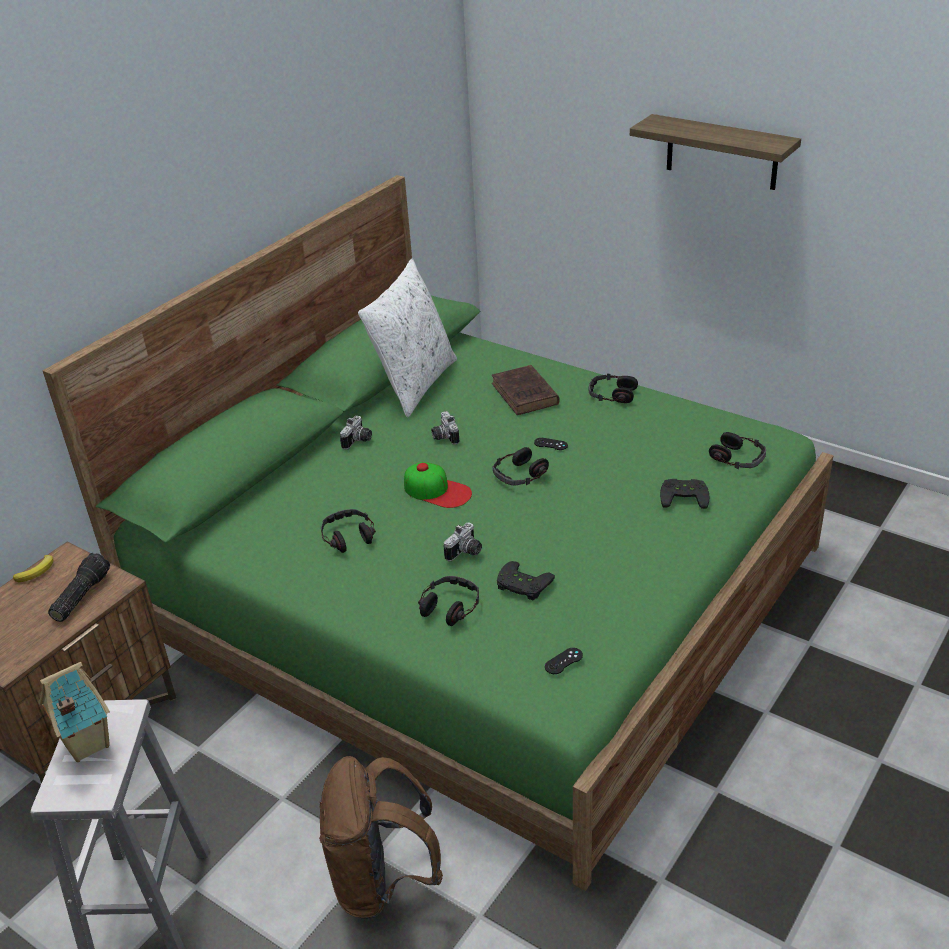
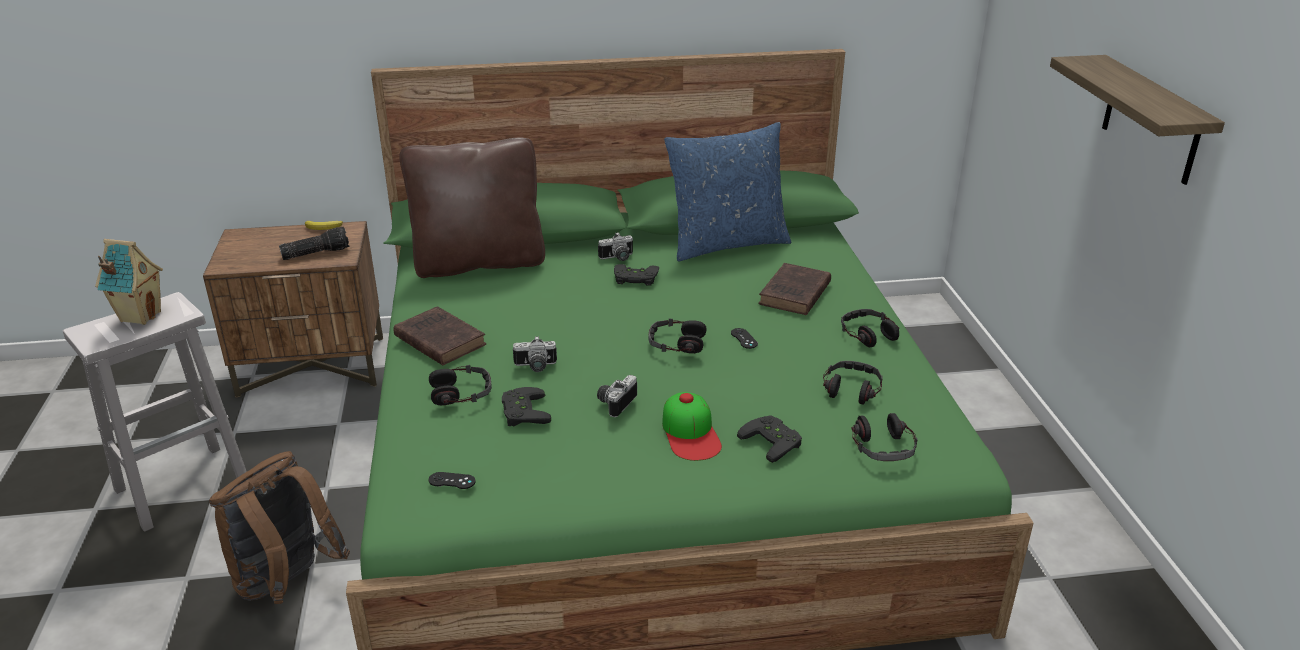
camera: 45 degrees right, 5 degrees down
headphones [321,509,376,553] -> headphones moved to [823,361,882,405]
white pillow [358,259,457,417] -> blue pillow [664,122,791,261]
cap [404,462,472,508] -> cap moved to [662,392,722,461]
camera [431,411,459,445] -> camera moved to [597,375,637,417]
none -> brown book [393,306,486,365]
none -> brown pillow [399,137,545,278]
none -> black game controller [614,264,659,286]

